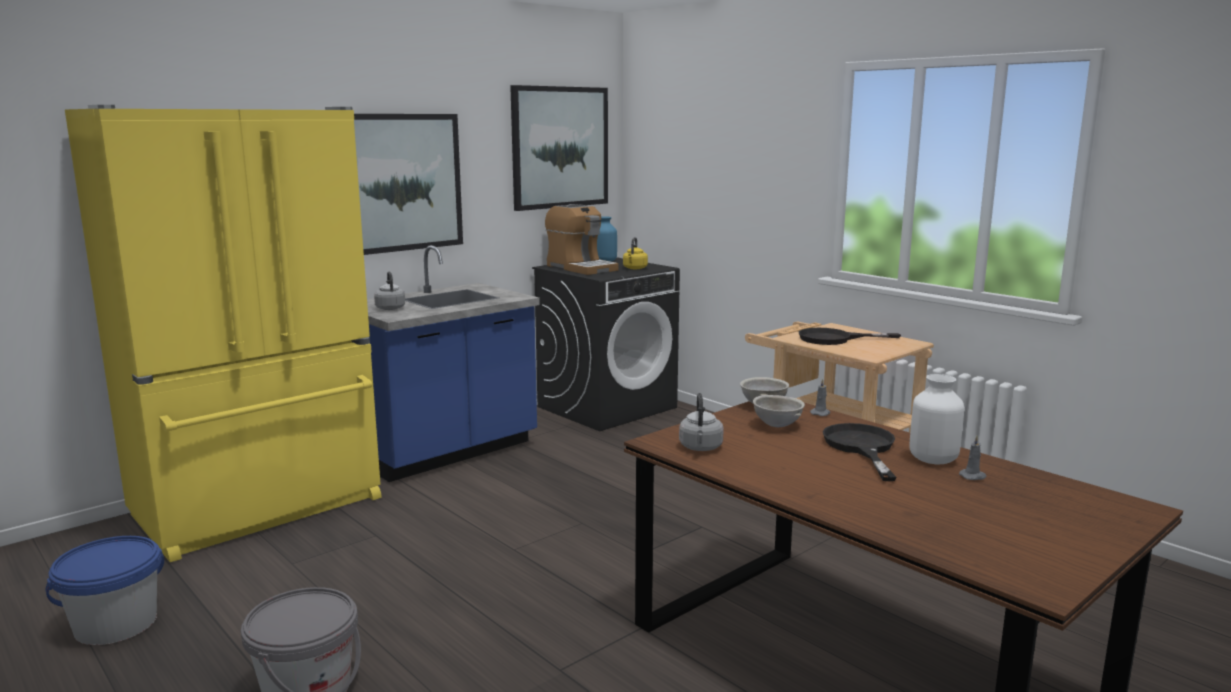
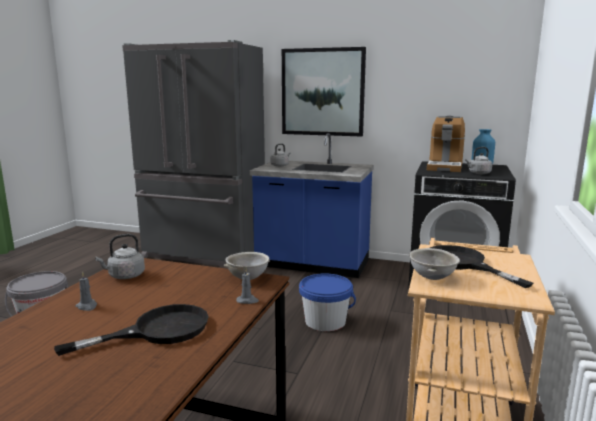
camera: 60 degrees right, 0 degrees up
blue bucket [46,536,164,645] -> blue bucket moved to [299,273,356,331]
yellow fridge [65,105,382,562] -> grey fridge [122,40,265,266]
picture [510,85,608,211] -> none
yellow kettle [623,237,648,269] -> grey kettle [465,147,492,174]
grey bowl [753,395,805,427] -> grey bowl moved to [409,248,460,280]
white vase [909,374,964,465] -> none
grey candle [959,436,987,480] -> grey candle moved to [75,271,97,311]

